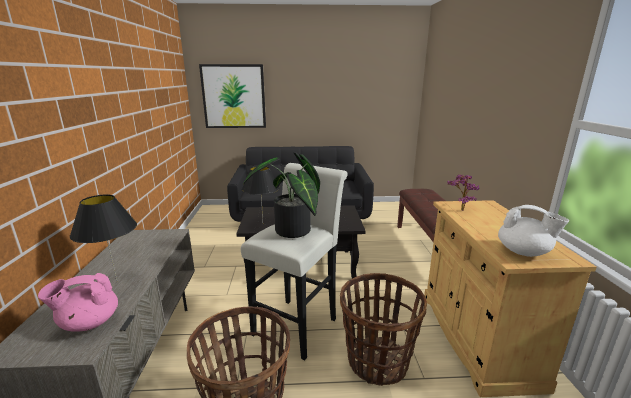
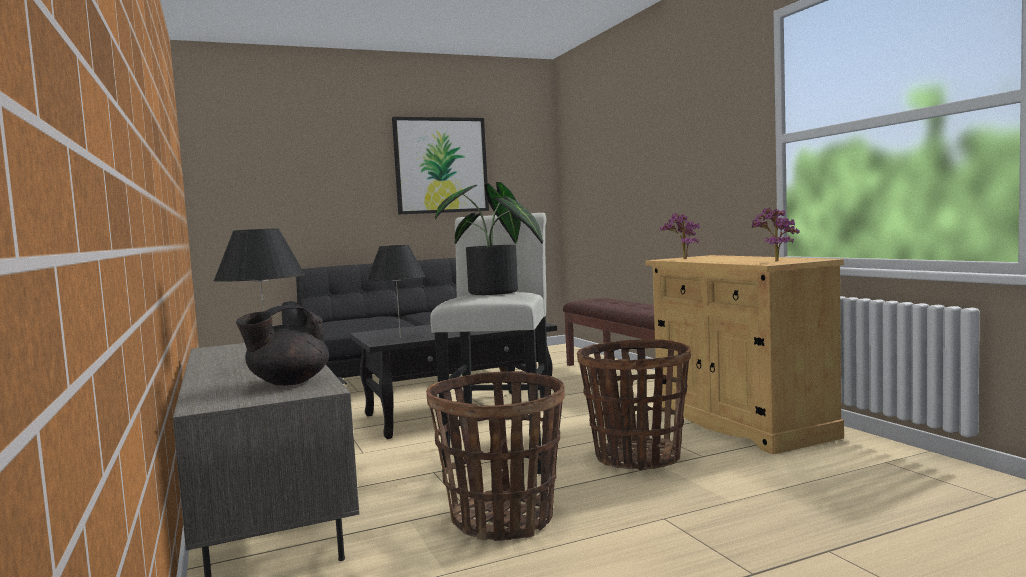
camera: 20 degrees left, 15 degrees down
pink teapot [38,273,118,332] -> black teapot [236,305,329,386]
picture [199,64,266,128] -> picture moved to [392,117,489,215]
white teapot [498,205,569,257] -> potted plant [752,207,800,262]

